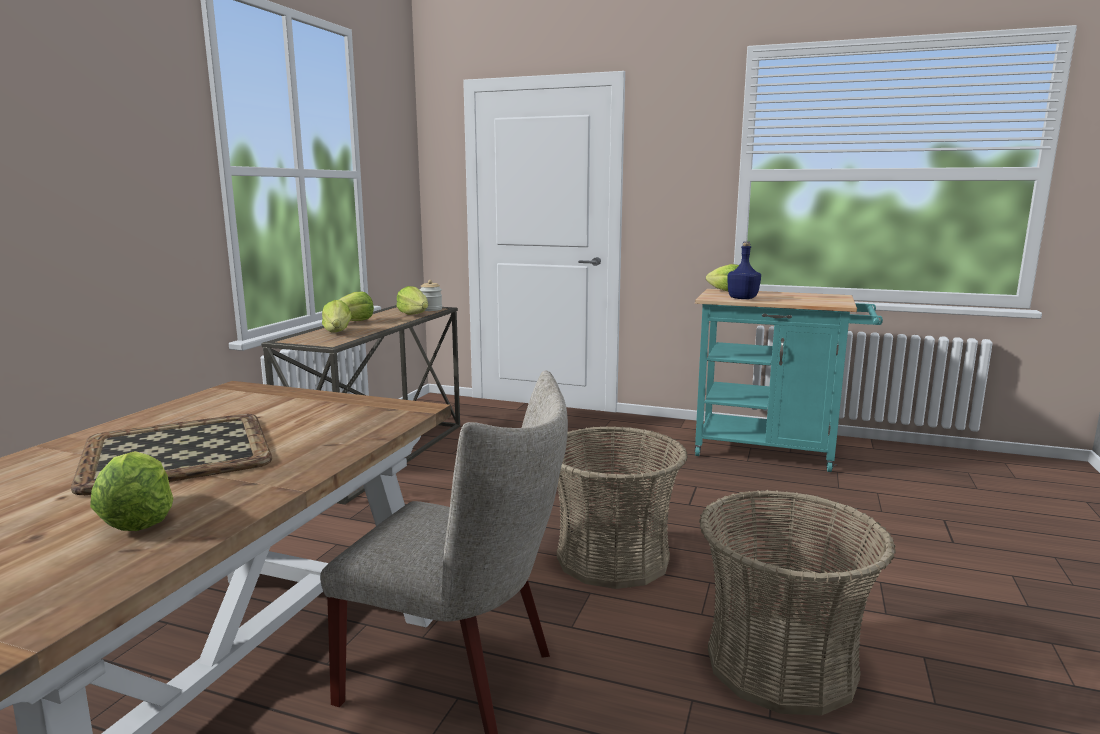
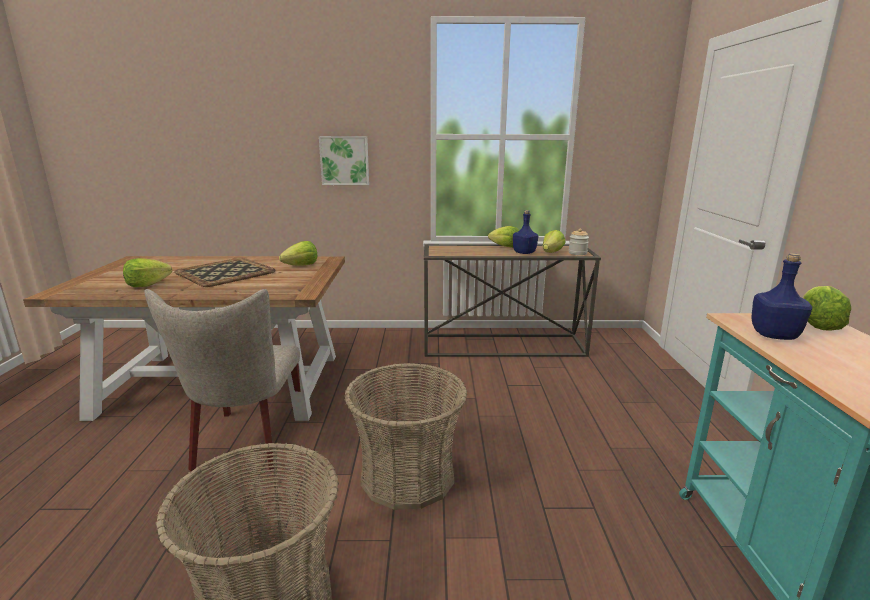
camera: 70 degrees right, 5 degrees up
lettuce [322,300,352,332] -> lettuce moved to [279,241,317,266]
none -> picture [319,136,369,185]
none -> blue bottle [513,210,538,254]

